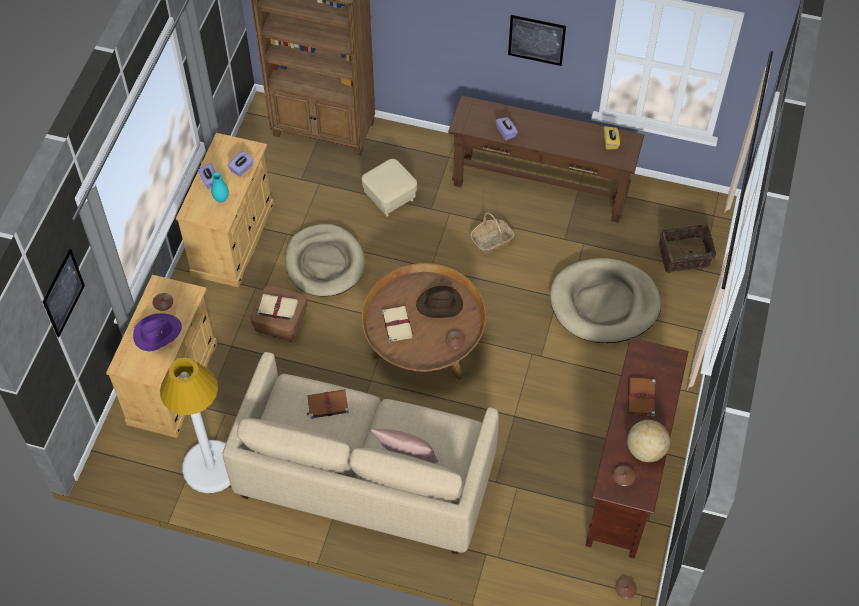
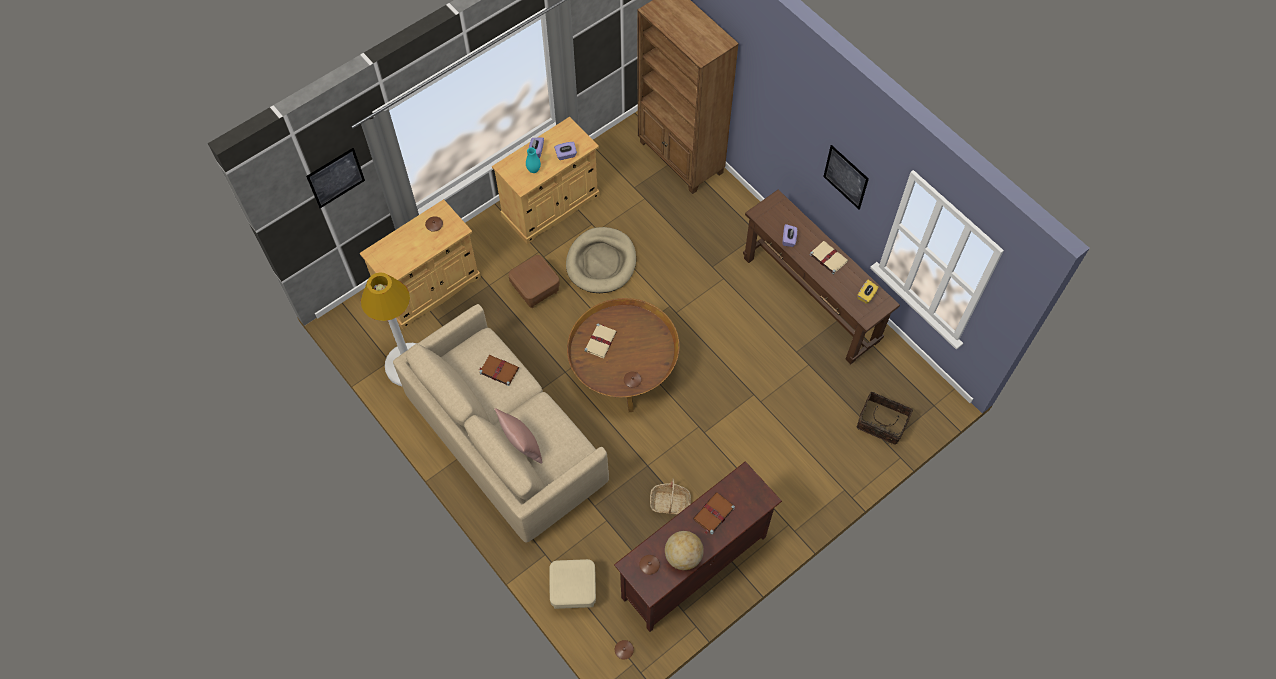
camera: 35 degrees right, 5 degrees up
purple hat [133,313,182,351] -> none
beige book [256,294,298,321] -> beige book moved to [810,241,848,274]
beige ottoman [362,159,417,216] -> beige ottoman moved to [549,559,596,609]
brown hat [416,286,463,318] -> none
basket [470,212,514,254] -> basket moved to [650,479,691,514]
beige dog bed [550,258,661,343] -> none

